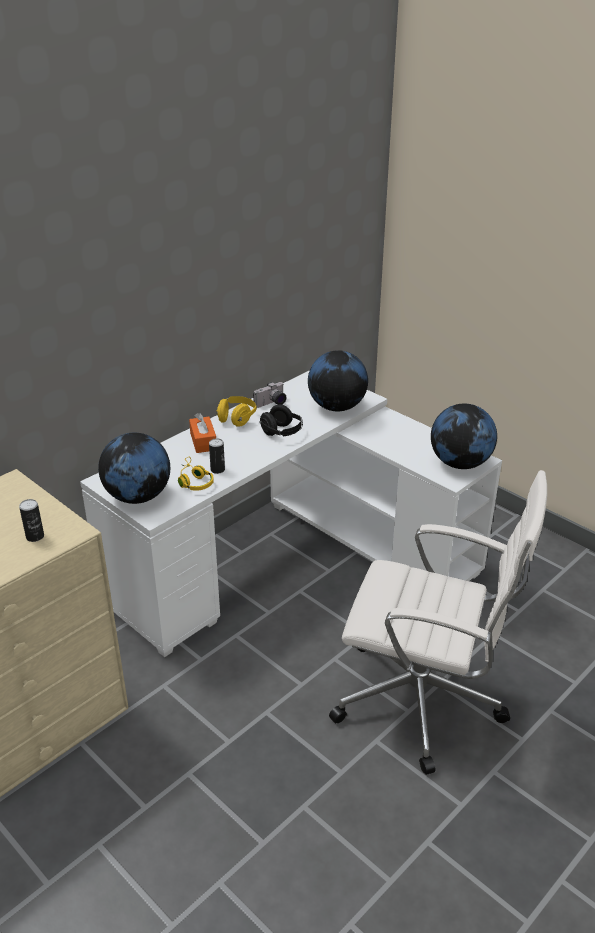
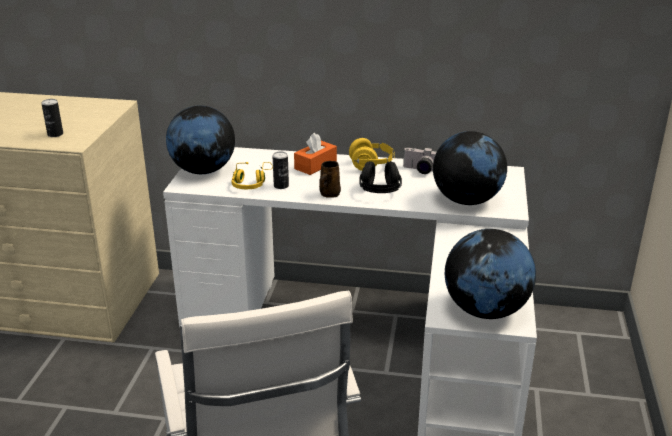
camera: 55 degrees right, 5 degrees down
none -> brown mug [319,161,341,198]

